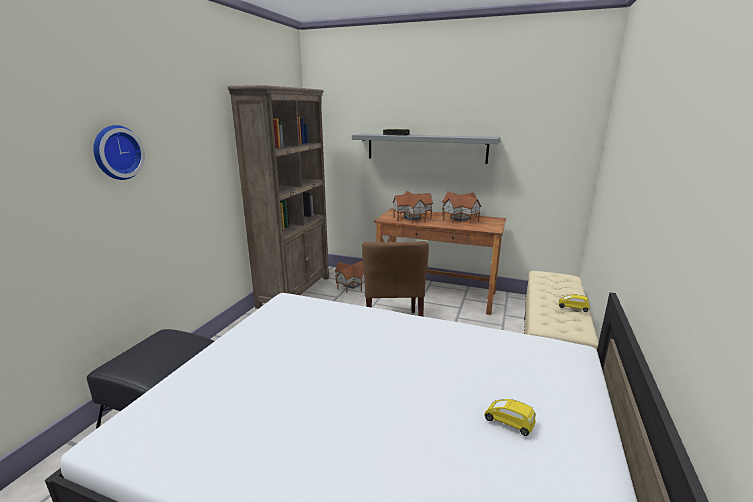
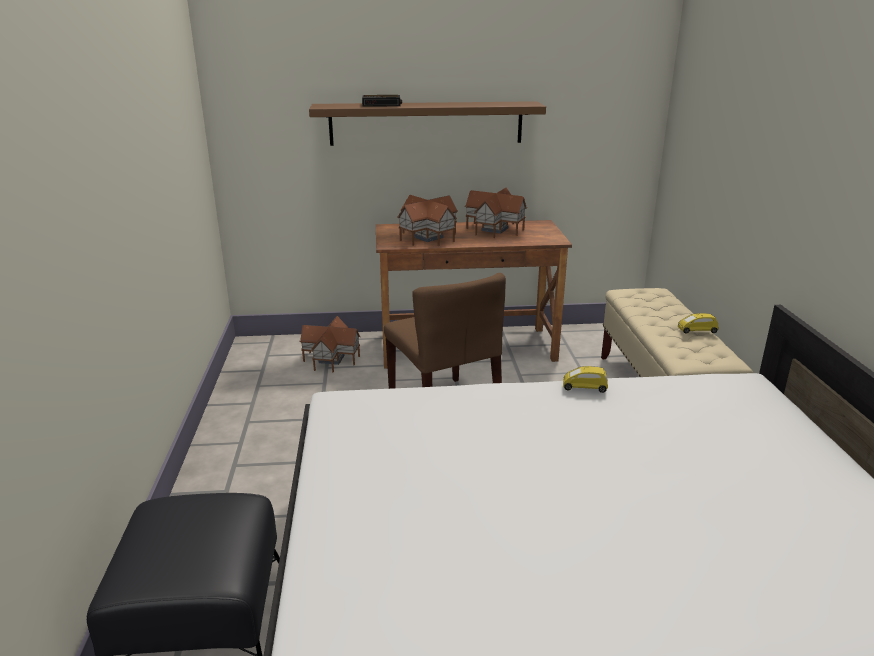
camera: 25 degrees left, 5 degrees up
wall clock [93,125,145,180] -> none
brown bookcase [227,85,329,309] -> none
grey shelf [352,133,501,164] -> brown shelf [309,101,546,146]
yellow toy car [484,399,536,436] -> yellow toy car moved to [563,366,608,393]

